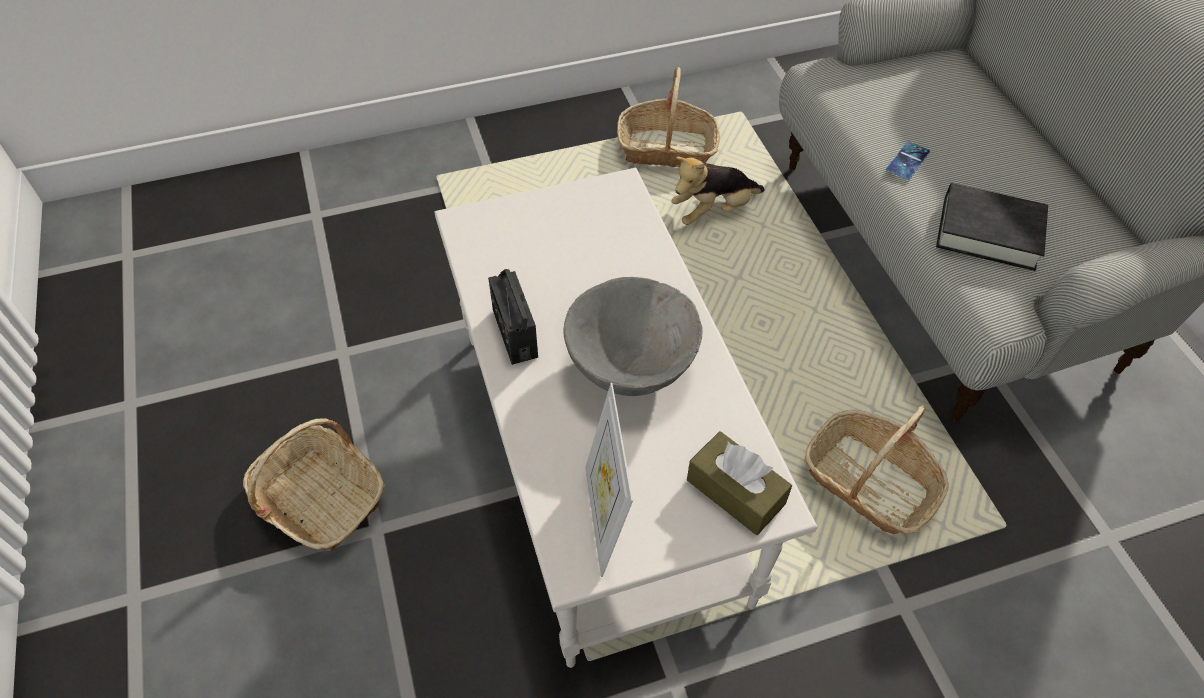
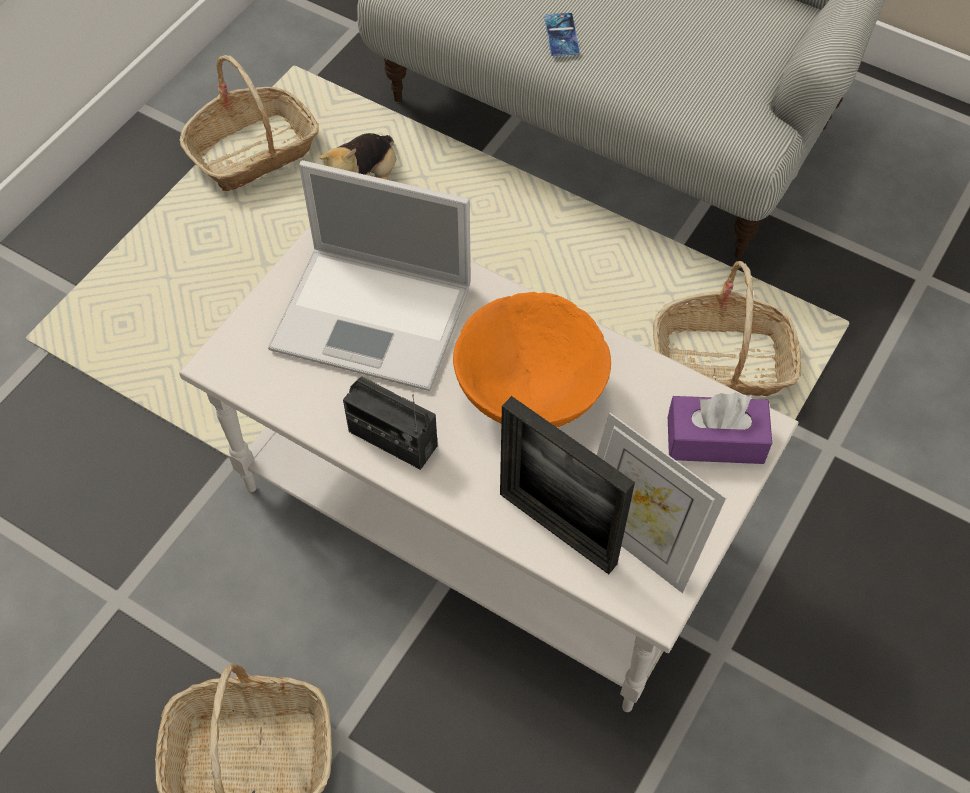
camera: 40 degrees left, 5 degrees up
grey bowl [563,277,703,396] -> orange bowl [453,292,611,427]
brown tissue box [687,431,792,535] -> purple tissue box [668,392,772,464]
black book [936,183,1048,271] -> none
none -> laptop [268,160,471,391]
none -> picture frame [500,396,635,574]

